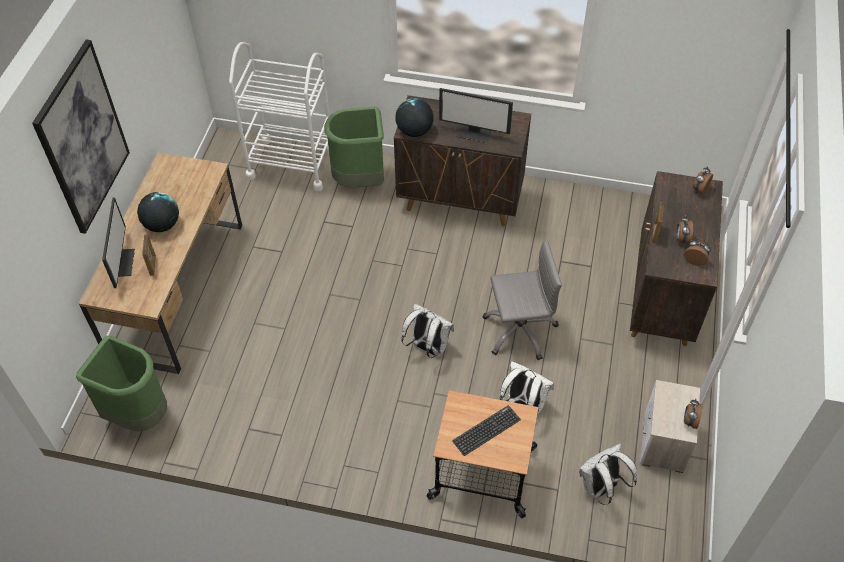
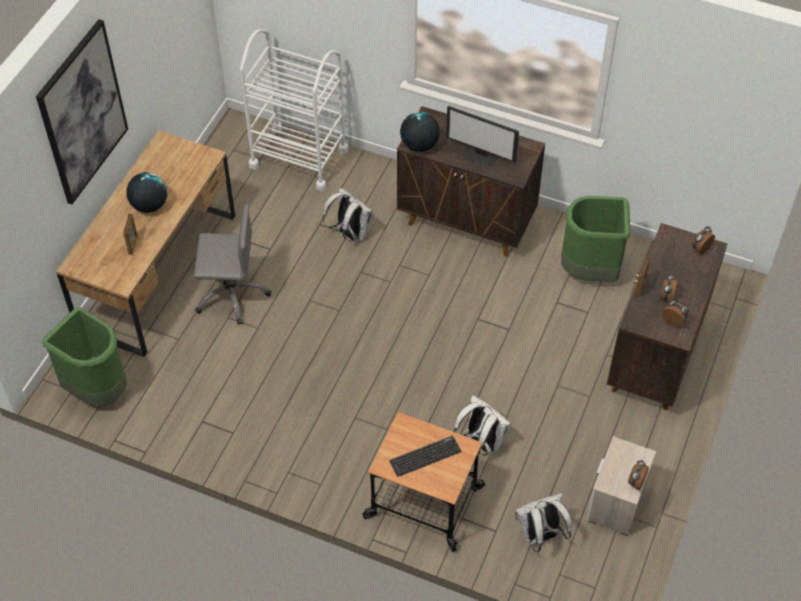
camera: 10 degrees right, 0 degrees up
monitor [102,197,135,288] -> none
green trash can [324,107,384,187] -> green trash can moved to [561,196,630,282]
white backpack [401,304,454,358] -> white backpack moved to [323,188,374,242]
grey office chair [482,240,562,360] -> grey office chair moved to [194,204,271,325]

